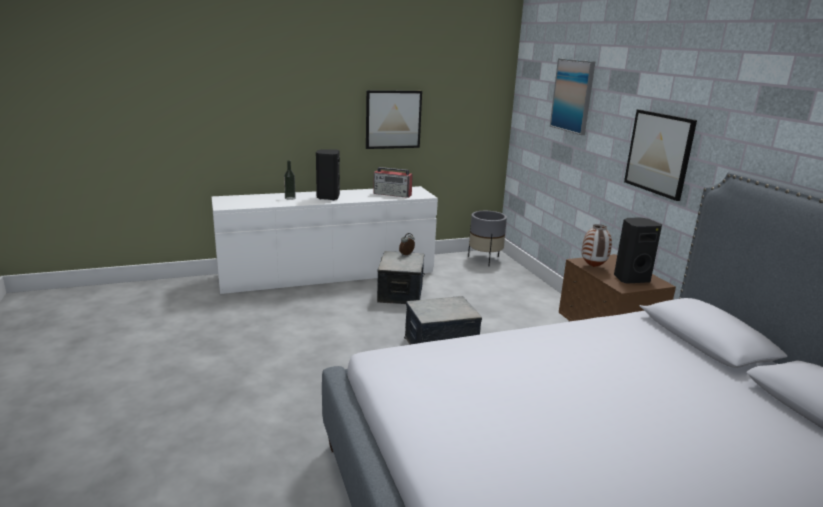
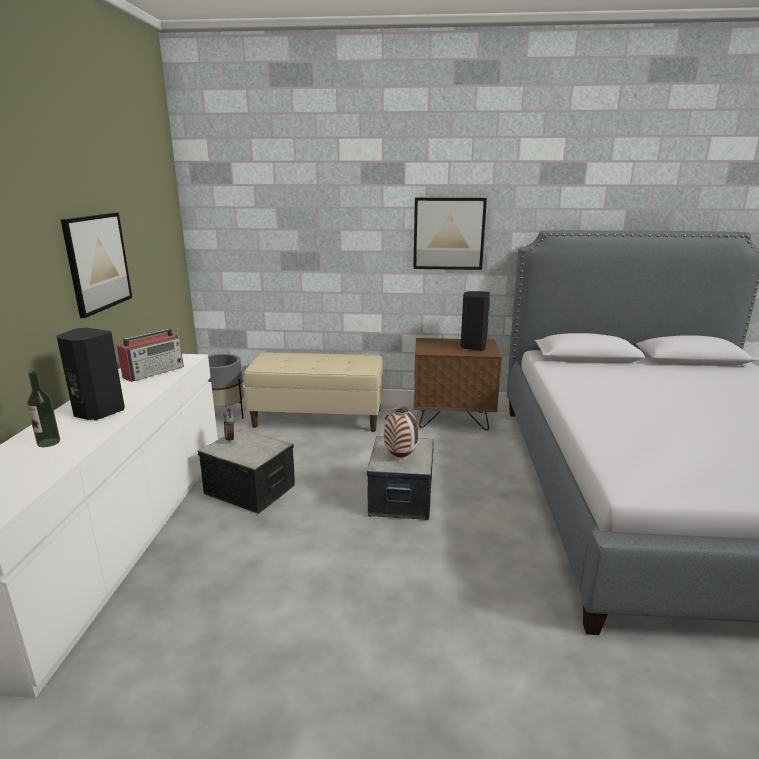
camera: 65 degrees left, 0 degrees up
picture [550,58,595,135] -> none
vase [582,224,612,267] -> vase moved to [384,406,418,457]
none -> beige bench [244,352,383,432]

